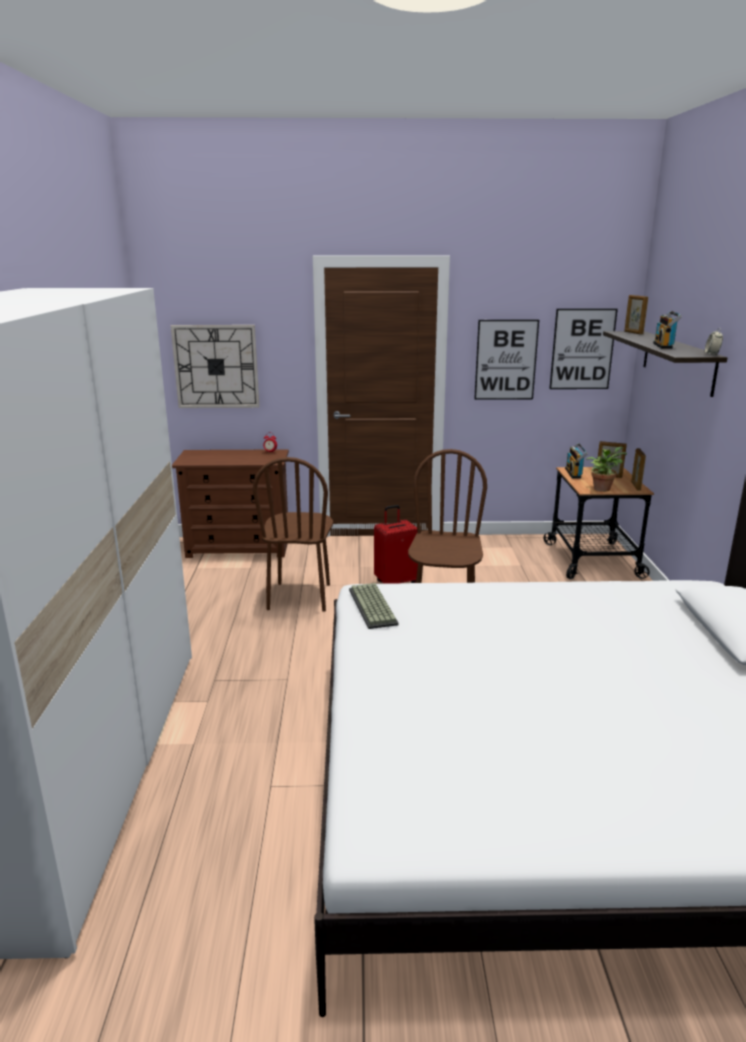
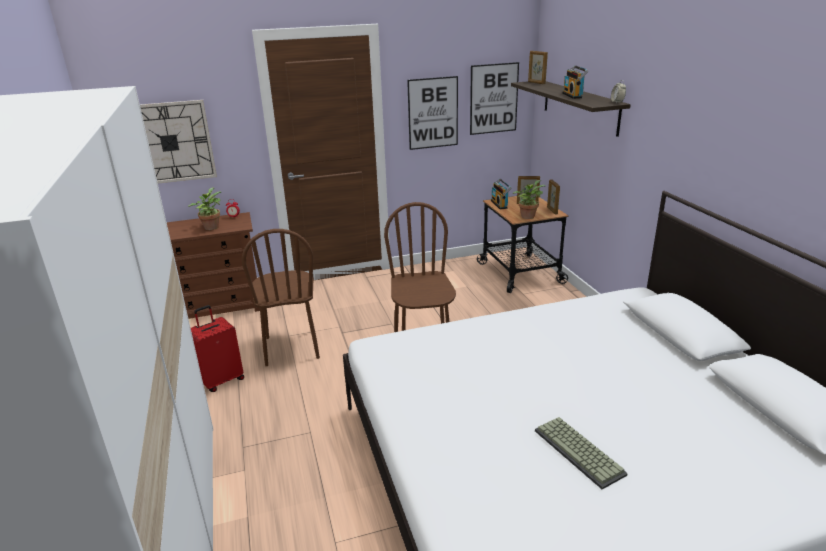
camera: 15 degrees left, 5 degrees up
keyboard [349,583,399,629] -> keyboard moved to [535,417,628,489]
red suitcase [374,505,418,584] -> red suitcase moved to [191,305,244,392]
none -> potted plant [188,188,221,230]

